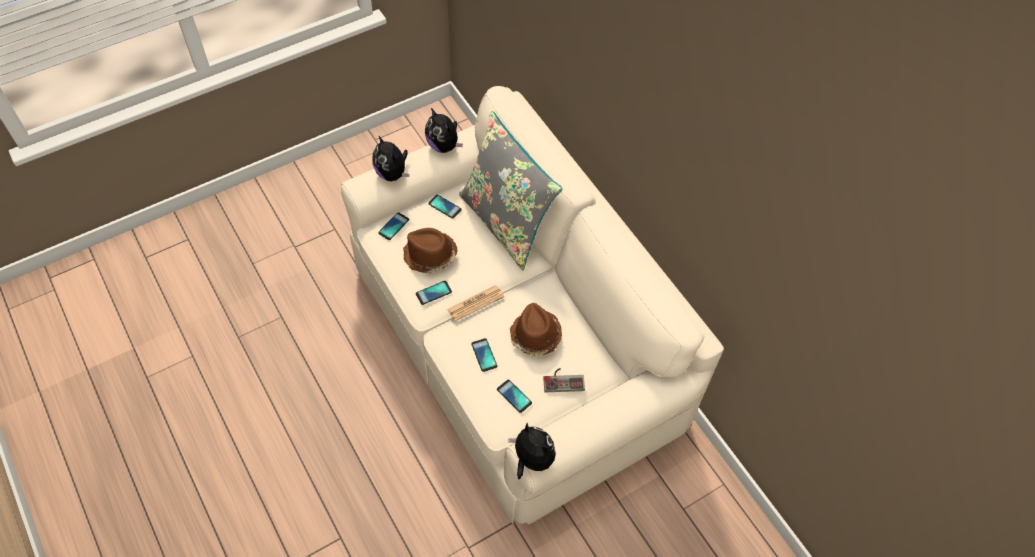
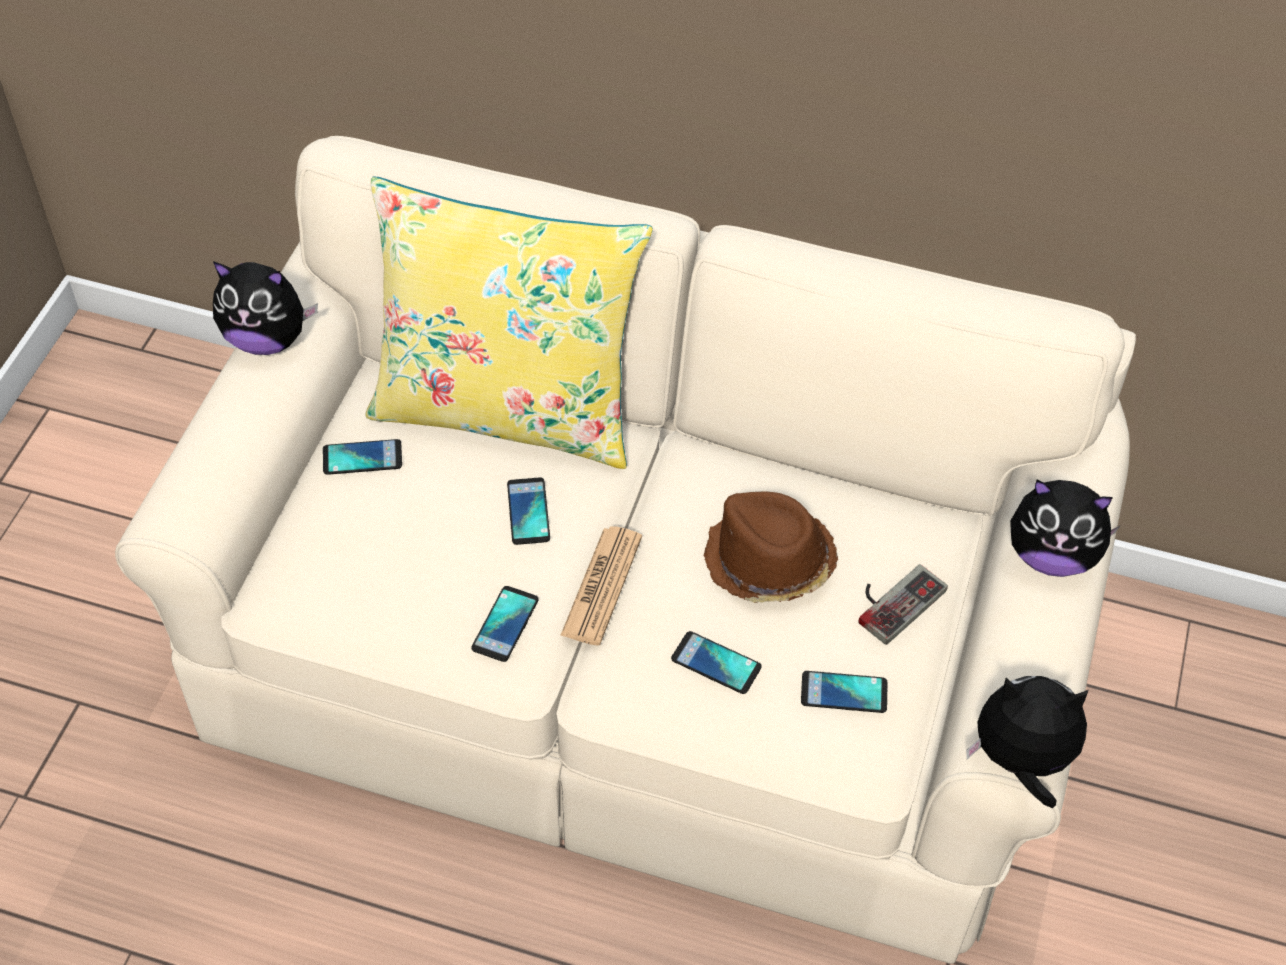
camera: 40 degrees left, 5 degrees down
plush toy [372,135,409,181] -> plush toy moved to [1010,480,1121,577]
phone [378,212,409,240] -> phone moved to [507,477,550,545]
brown hat [403,228,457,273] -> none
grey pillow [459,111,563,270] -> yellow pillow [365,177,653,469]

